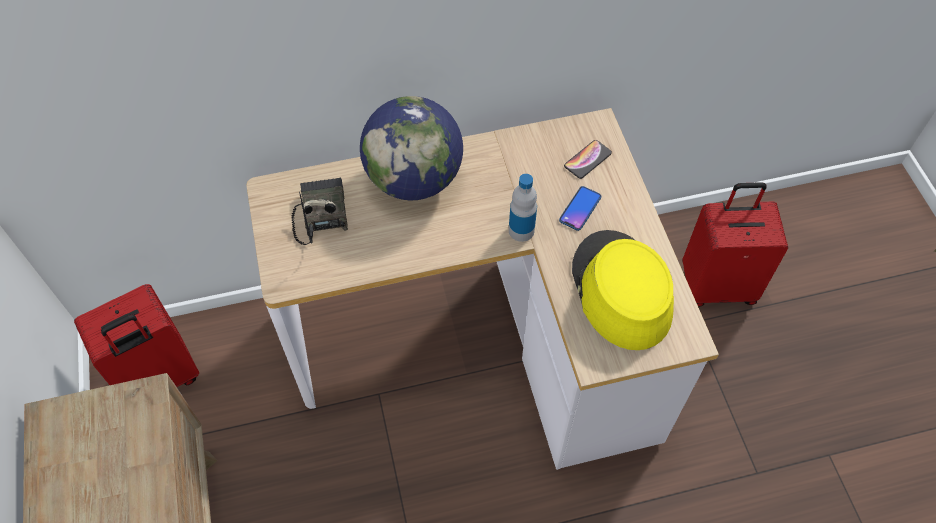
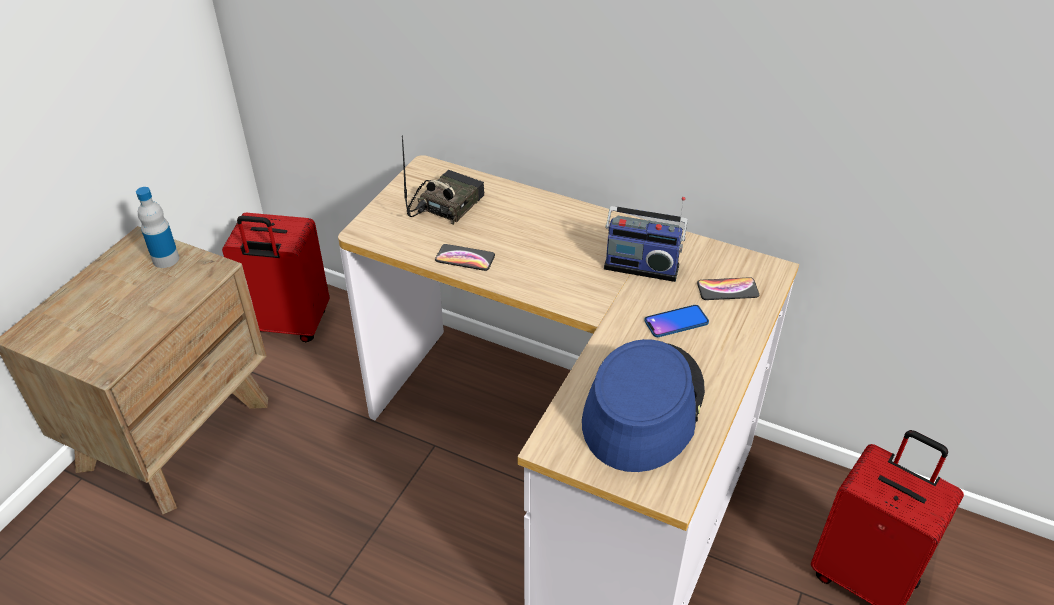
camera: 40 degrees right, 15 degrees down
globe [360,96,463,200] -> none
bottle [509,174,537,242] -> bottle moved to [136,187,179,268]
yellow hat [572,230,674,350] -> blue hat [582,339,705,472]
none -> phone [435,244,495,271]
none -> radio [604,197,688,282]

